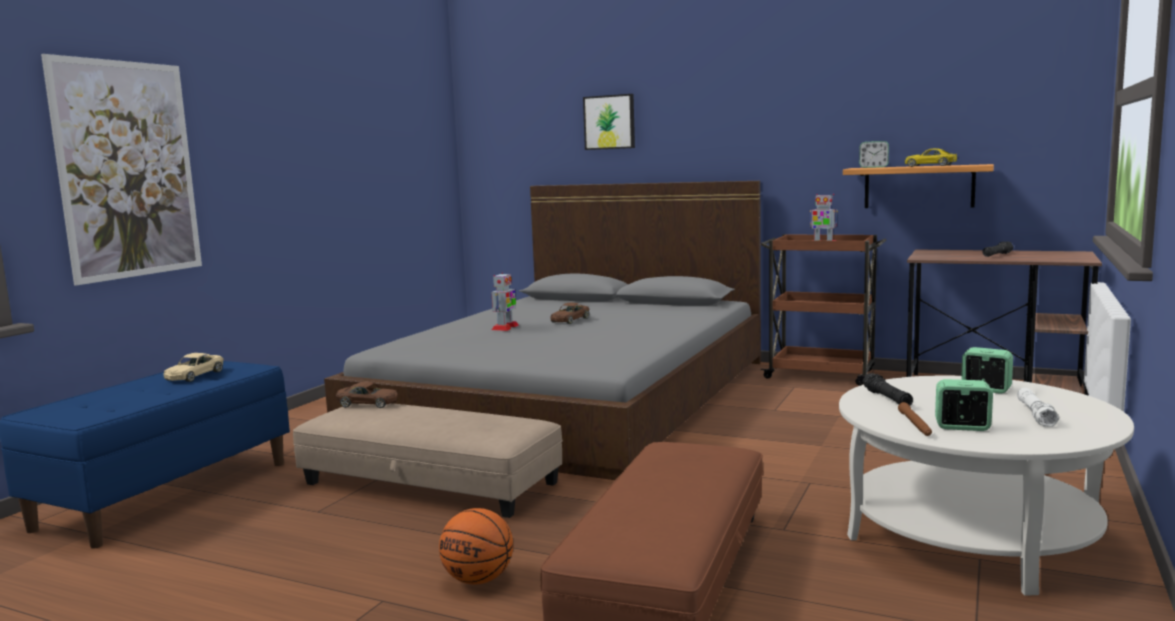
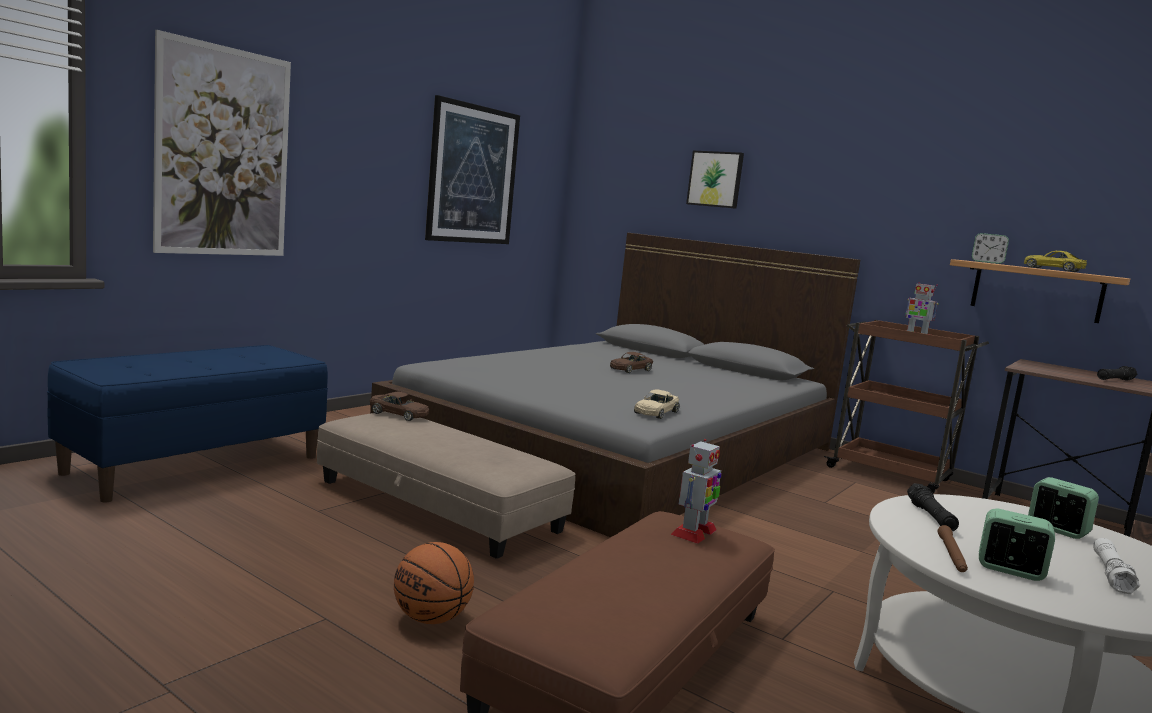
camera: 10 degrees right, 0 degrees up
beige toy car [163,353,224,382] -> beige toy car moved to [634,389,679,419]
toy robot [492,272,519,331] -> toy robot moved to [671,439,722,544]
none -> picture [425,95,520,244]

